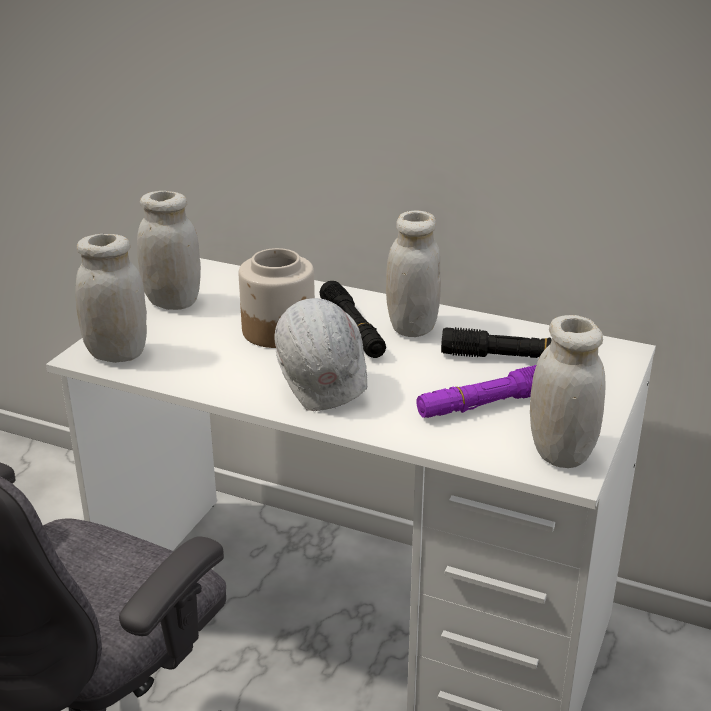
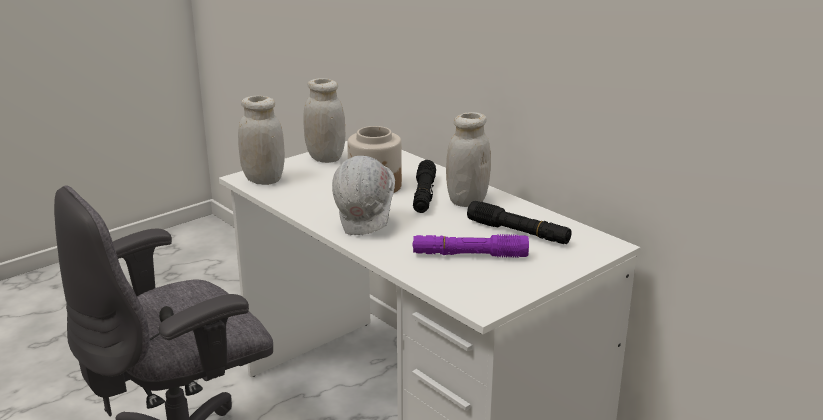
camera: 25 degrees right, 5 degrees down
white jar [530,315,605,468] -> none

